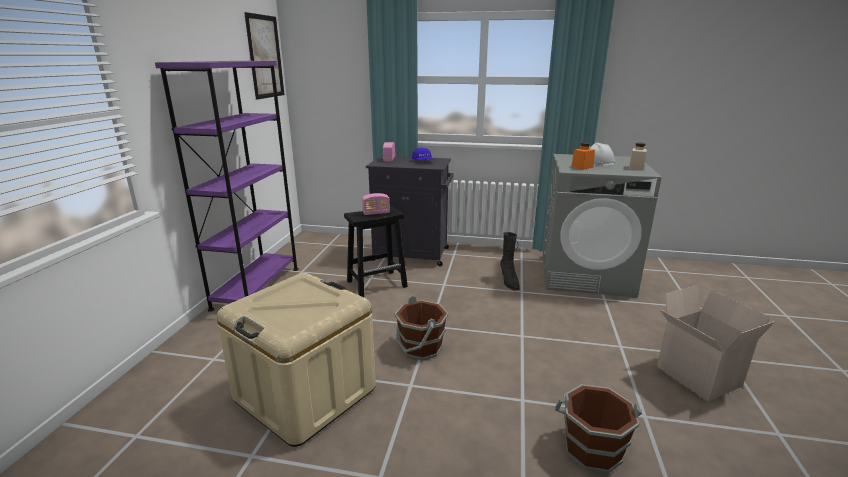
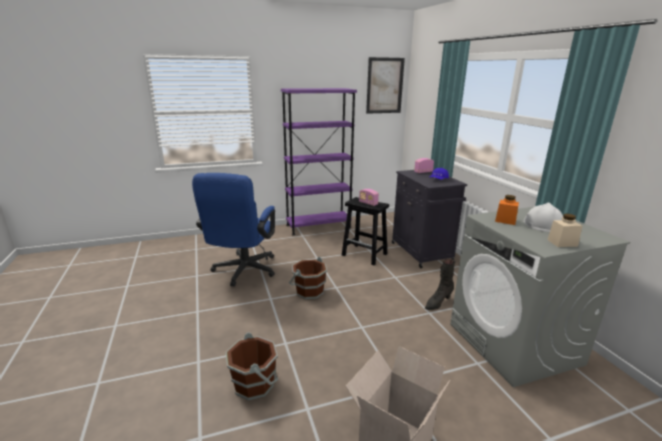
camera: 60 degrees right, 0 degrees up
beige storage box [217,273,376,447] -> blue office chair [192,173,275,287]

